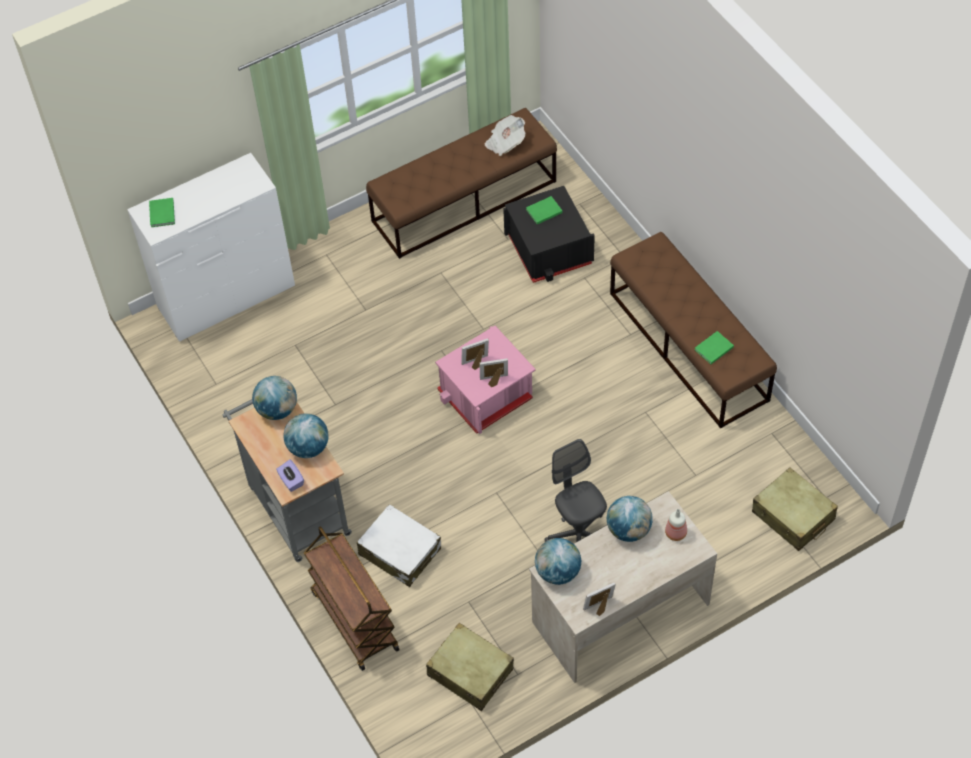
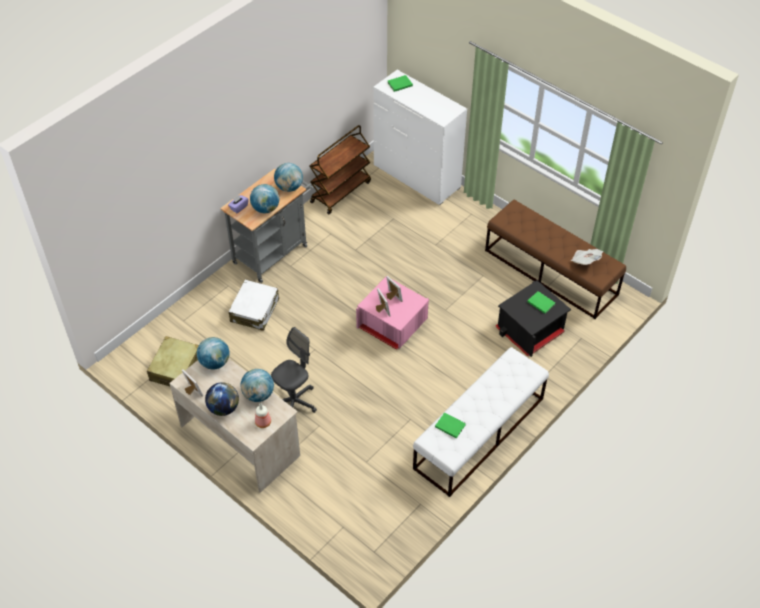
camera: 70 degrees right, 5 degrees down
brown cart [304,526,400,671] -> brown cart moved to [309,125,371,214]
brown bench [610,232,777,429] -> white bench [413,347,549,497]
beige suitcase [752,467,838,551] -> none
none -> globe [205,382,239,416]

